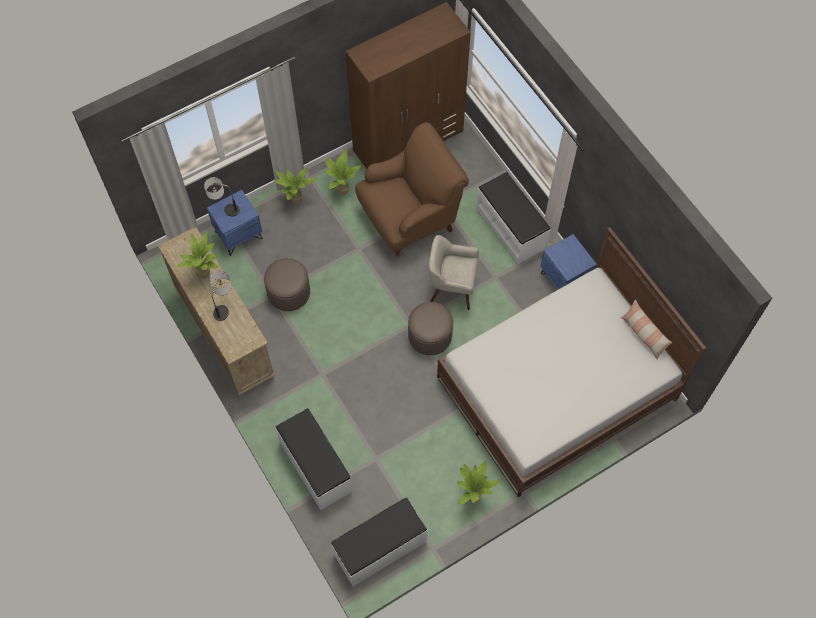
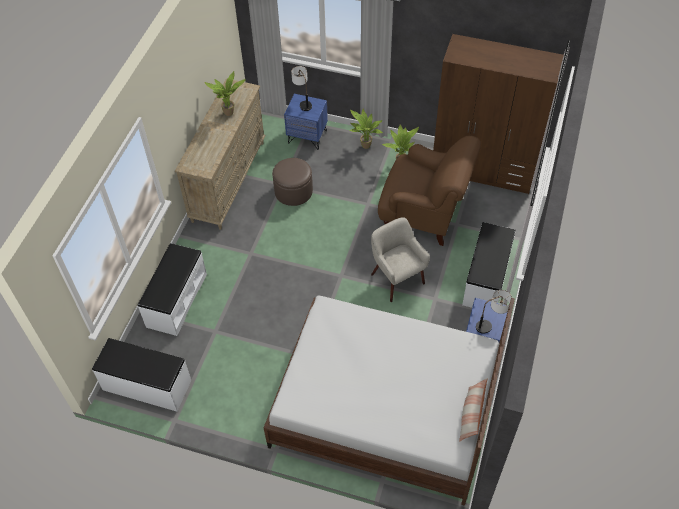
camera: 50 degrees right, 10 degrees down
table lamp [210,271,232,321] -> table lamp moved to [476,290,512,334]
brown ottoman [408,302,453,355] -> none
potted plant [457,461,500,504] -> none

